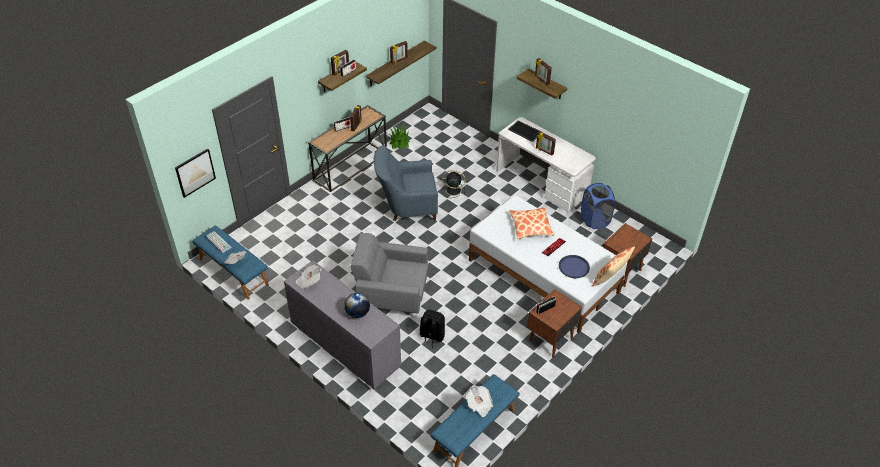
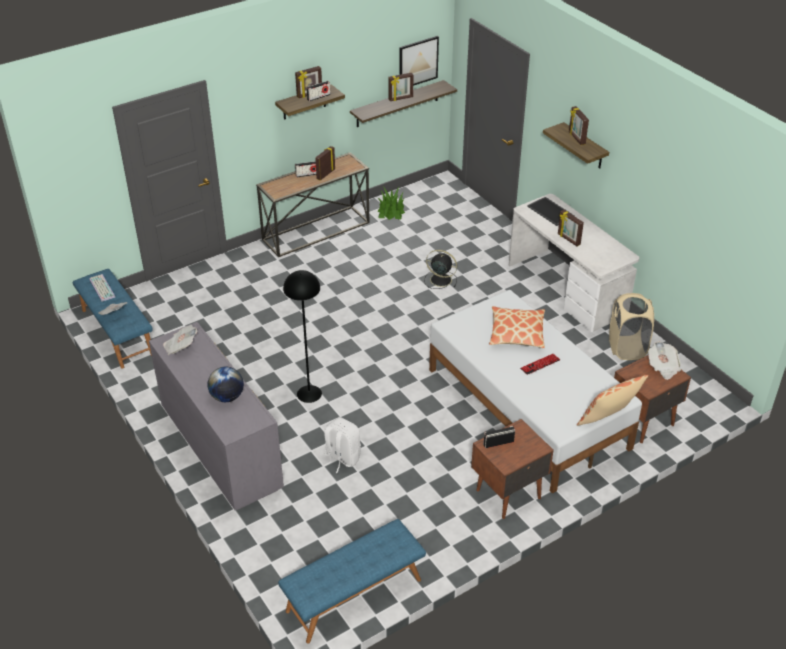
camera: 15 degrees right, 5 degrees down
picture [175,149,216,198] -> picture moved to [399,36,439,86]
grey armchair [351,233,428,314] -> black floor lamp [283,270,322,403]
blue armchair [373,145,438,221] -> none
black backpack [420,310,445,348] -> white backpack [323,418,361,473]
newspaper [466,385,493,417] -> newspaper moved to [648,341,681,380]
blue tray [559,255,590,278] -> none
blue laundry basket [581,183,615,229] -> beige laundry basket [609,293,654,360]

